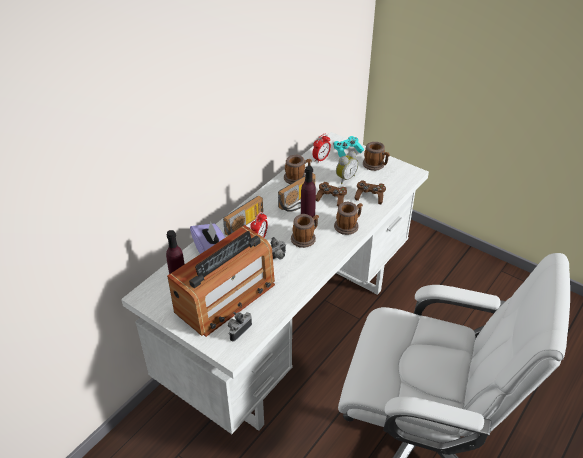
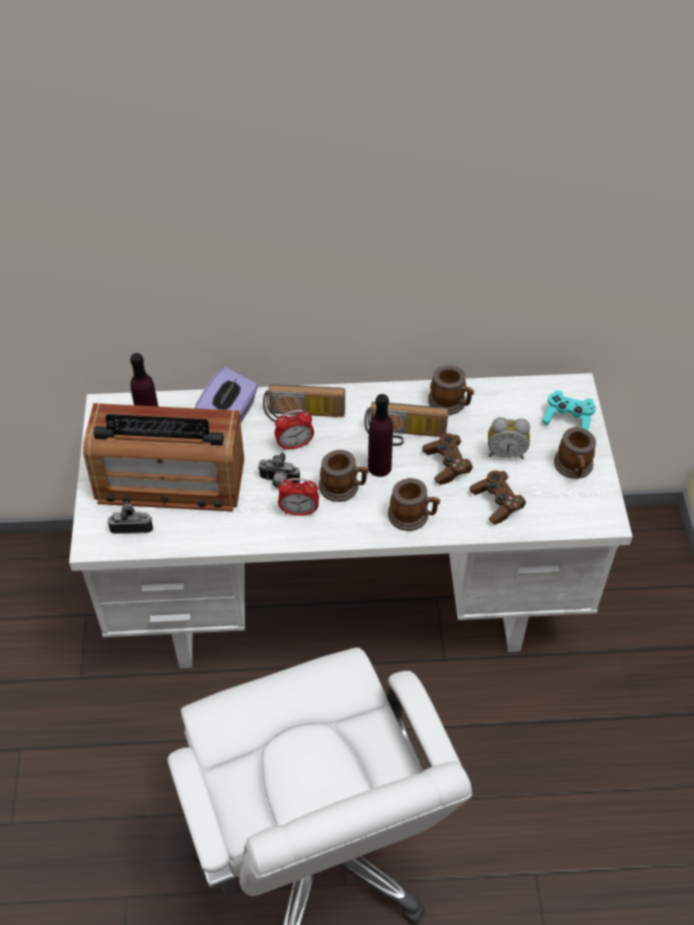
camera: 50 degrees right, 10 degrees up
alarm clock [312,134,331,163] -> alarm clock moved to [278,478,319,516]

